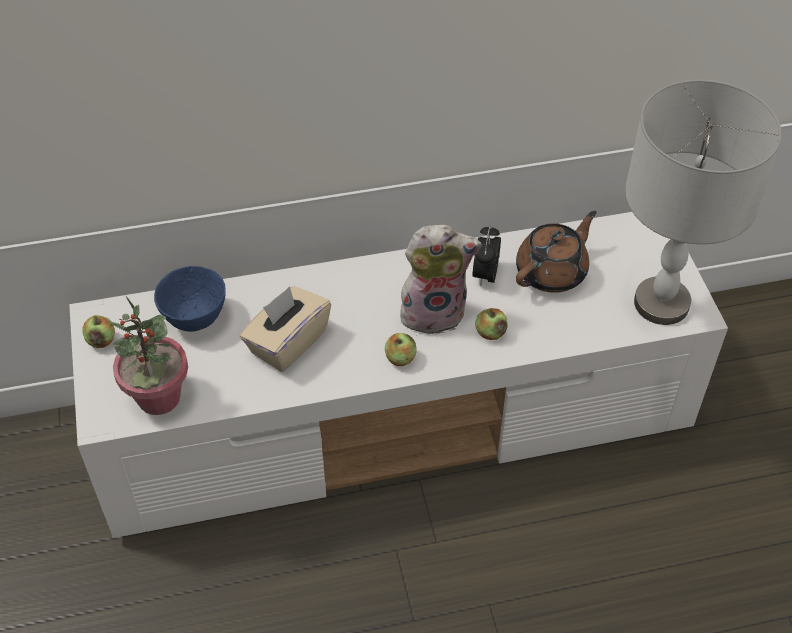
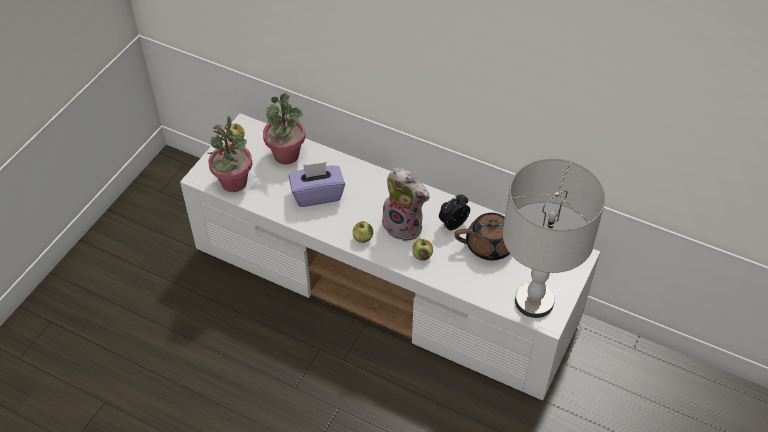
camera: 40 degrees right, 0 degrees up
blue bowl [154,266,226,332] -> potted plant [263,93,305,164]
beige tissue box [240,286,331,372] -> purple tissue box [289,162,345,207]

